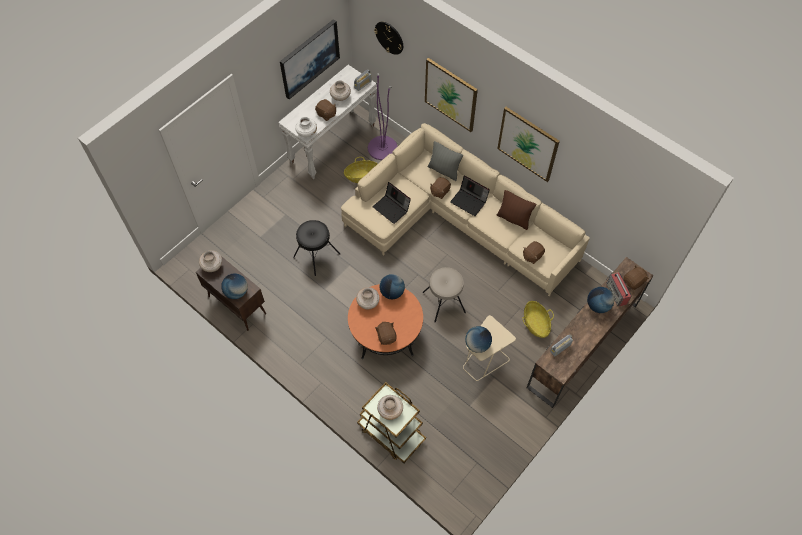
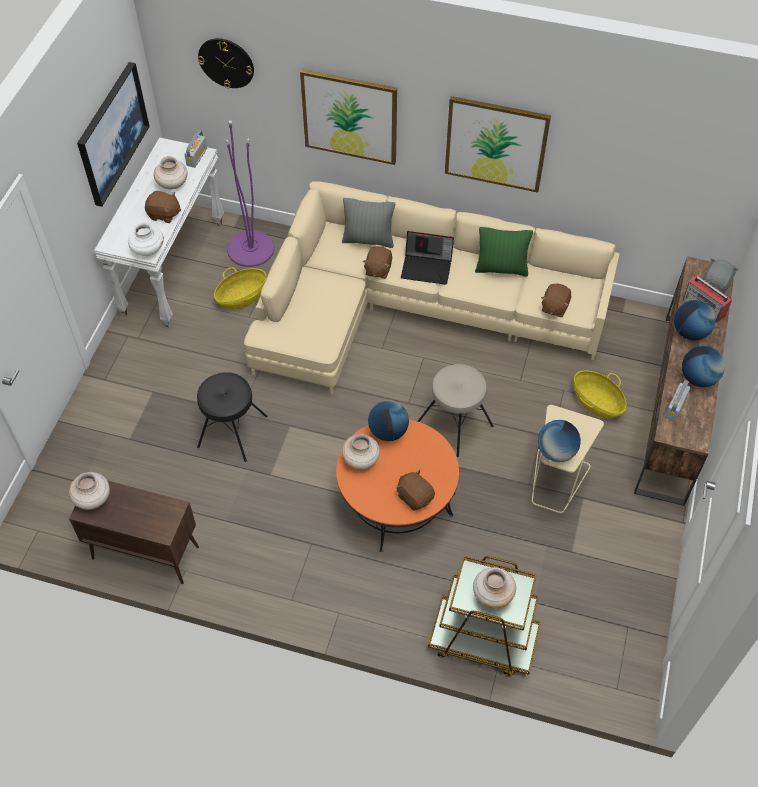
camera: 25 degrees left, 5 degrees down
globe [221,273,248,299] -> globe moved to [682,346,725,387]
laptop [373,182,411,224] -> none
brown pillow [496,190,536,230] -> green pillow [475,227,533,276]
brown plush toy [624,265,649,290] -> grey plush toy [704,258,739,293]

